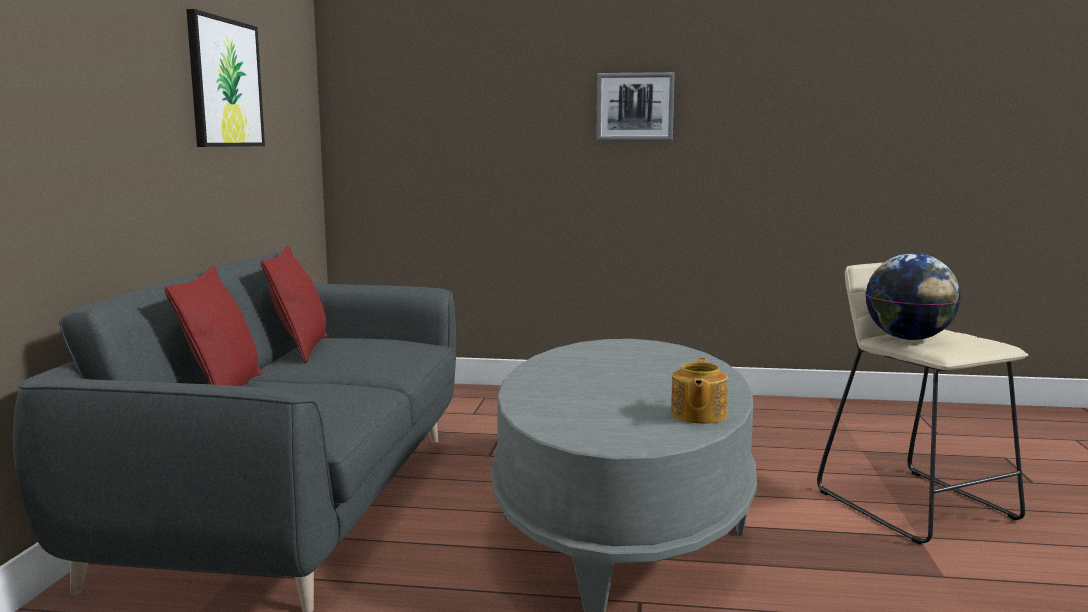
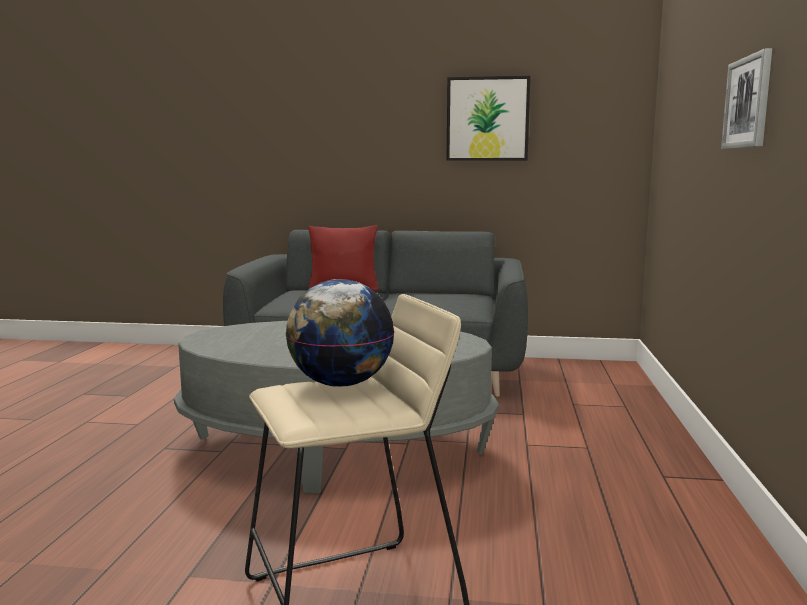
camera: 90 degrees right, 0 degrees up
red pillow [260,246,327,363] -> none
teapot [671,358,728,424] -> none

